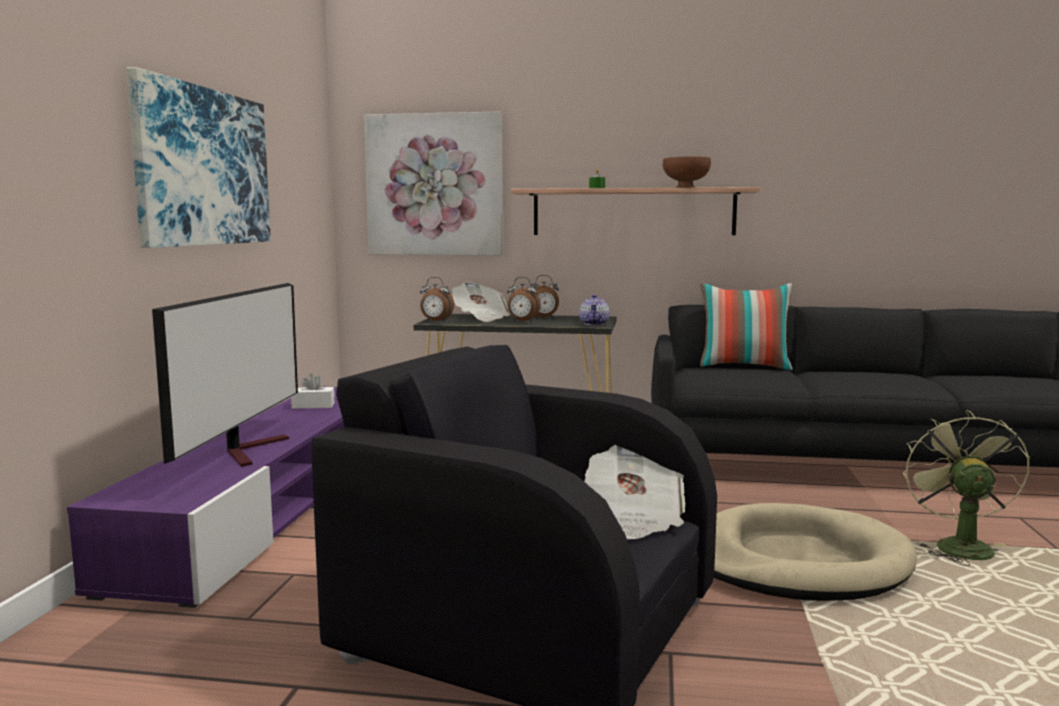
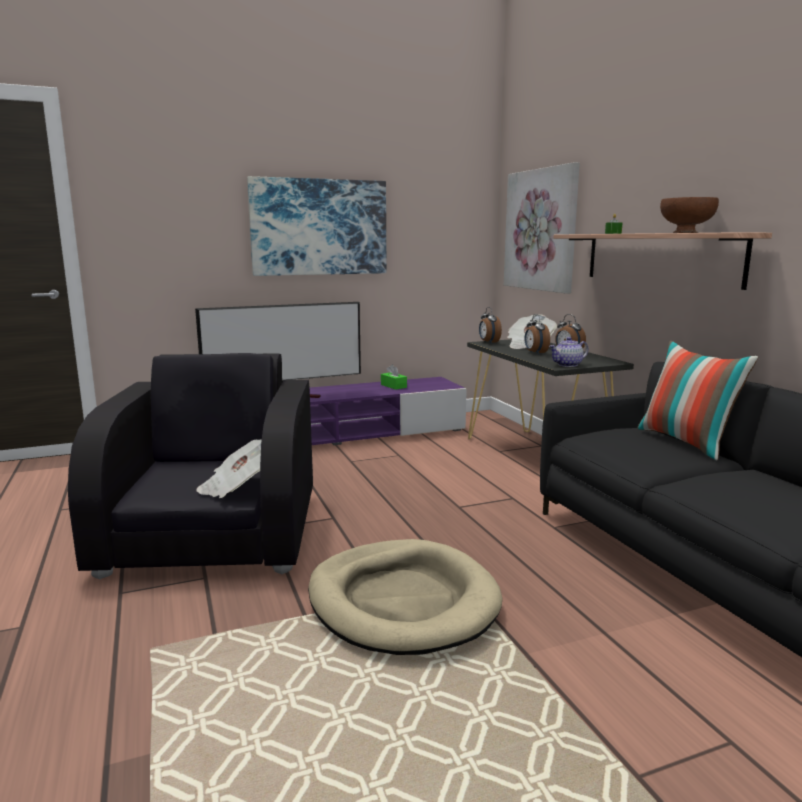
camera: 60 degrees right, 5 degrees up
white tissue box [291,374,334,409] -> green tissue box [381,364,407,390]
green fan [903,410,1029,566] -> none

